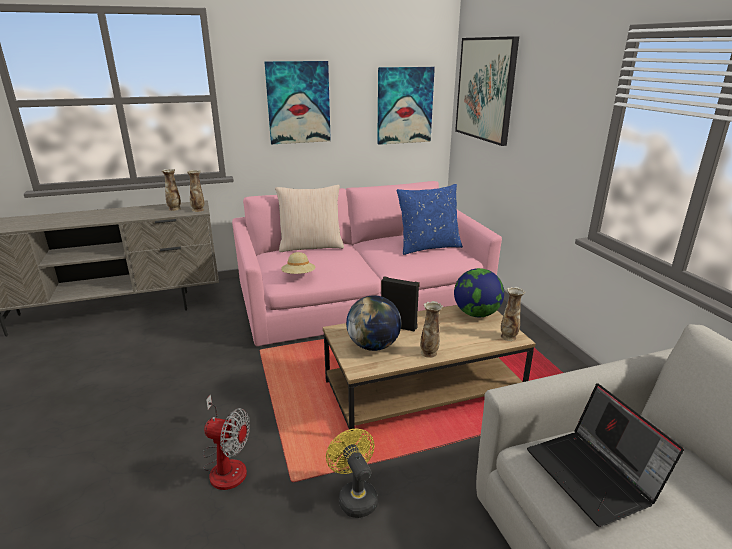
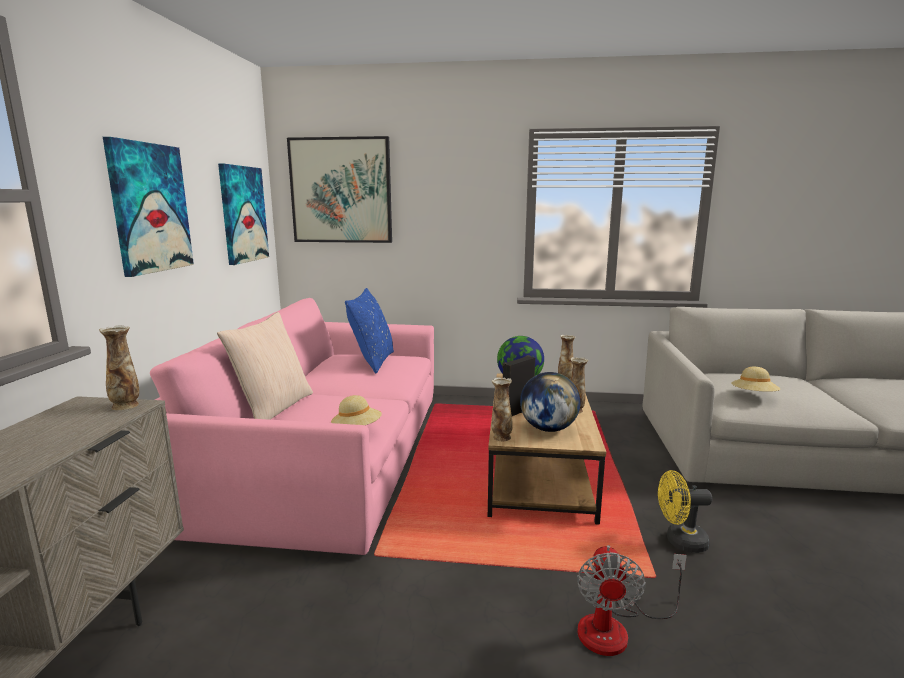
camera: 65 degrees left, 10 degrees down
vase [162,169,181,211] -> vase moved to [492,377,513,441]
fan [203,395,250,490] -> fan turned 150 degrees clockwise [577,545,687,656]
laptop [527,383,684,527] -> beige hat [731,367,780,392]

